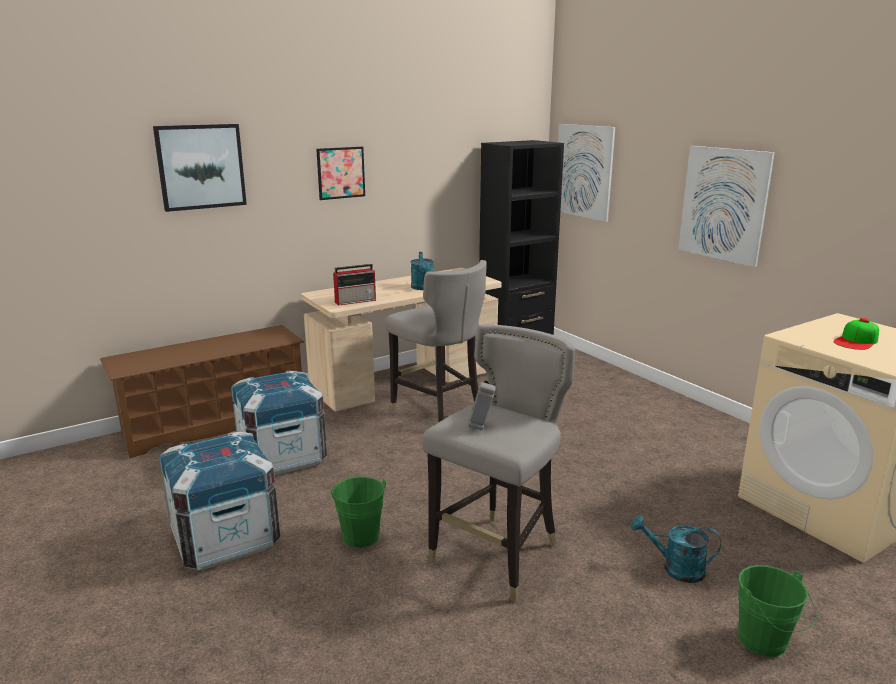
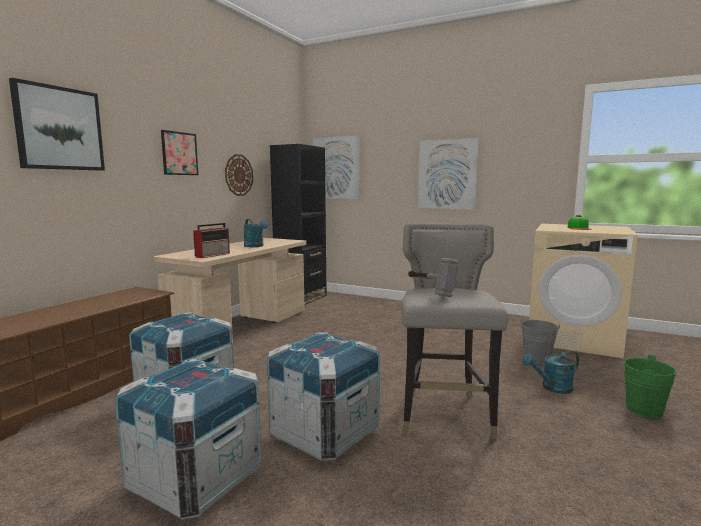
camera: 30 degrees left, 10 degrees down
green bucket [330,476,386,548] -> crate [267,332,380,461]
grey stool [385,260,487,422] -> none
none -> wall clock [225,154,253,196]
none -> grey bucket [520,319,560,364]

